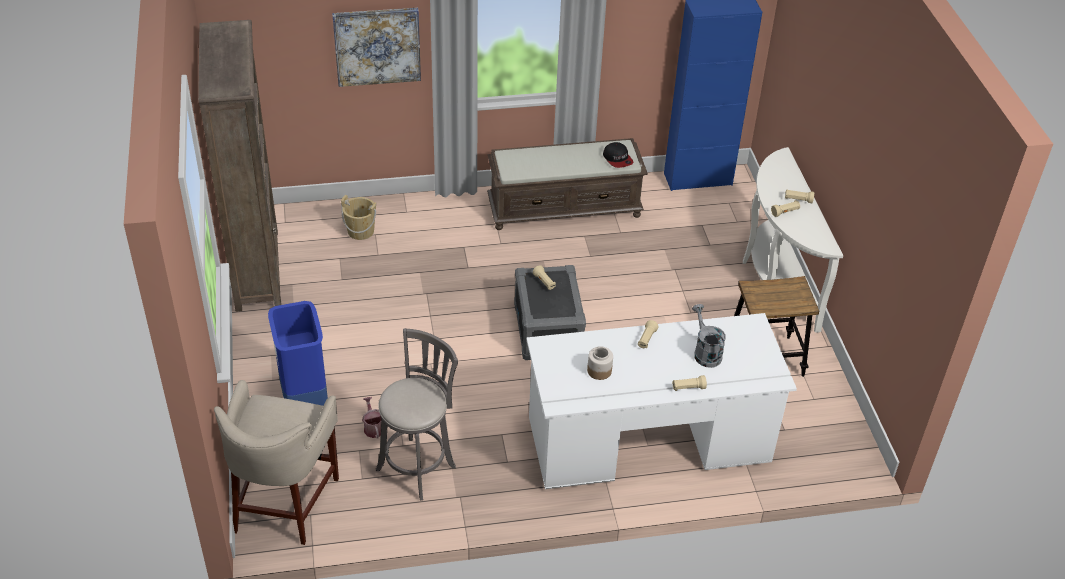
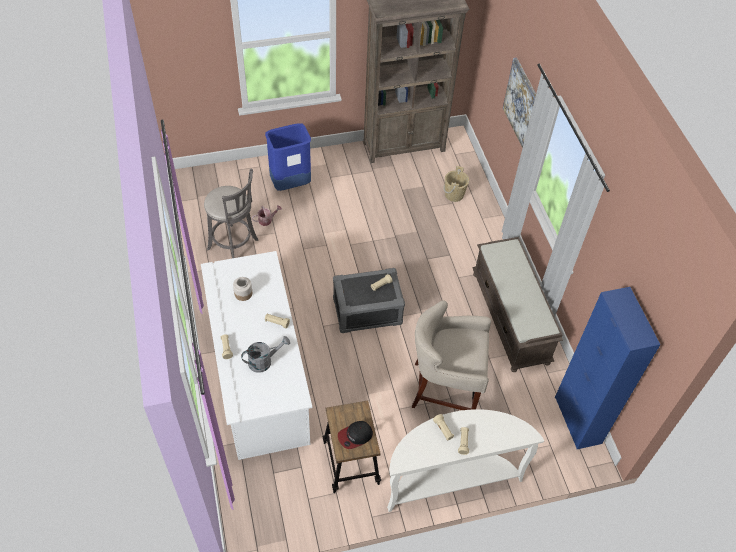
camera: 85 degrees right, 10 degrees up
beige stool [214,380,339,545] -> beige stool moved to [412,300,491,410]
cap [603,142,633,168] -> cap moved to [338,421,373,449]

